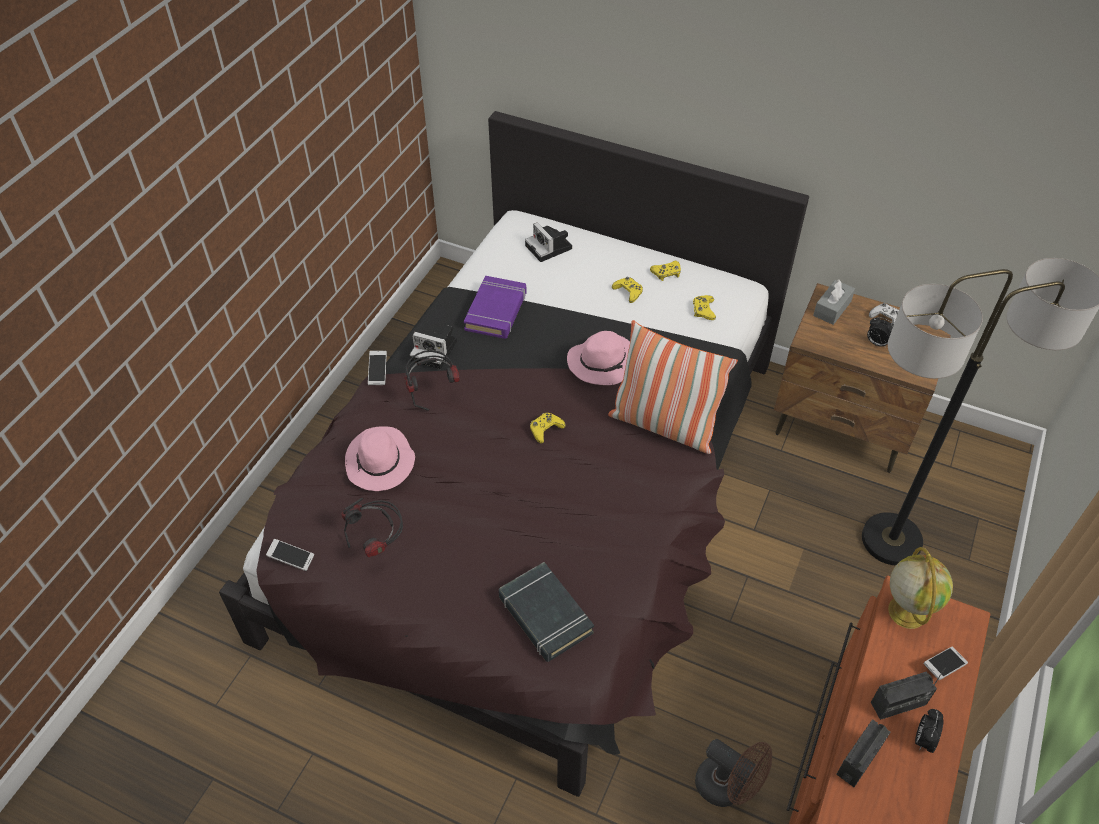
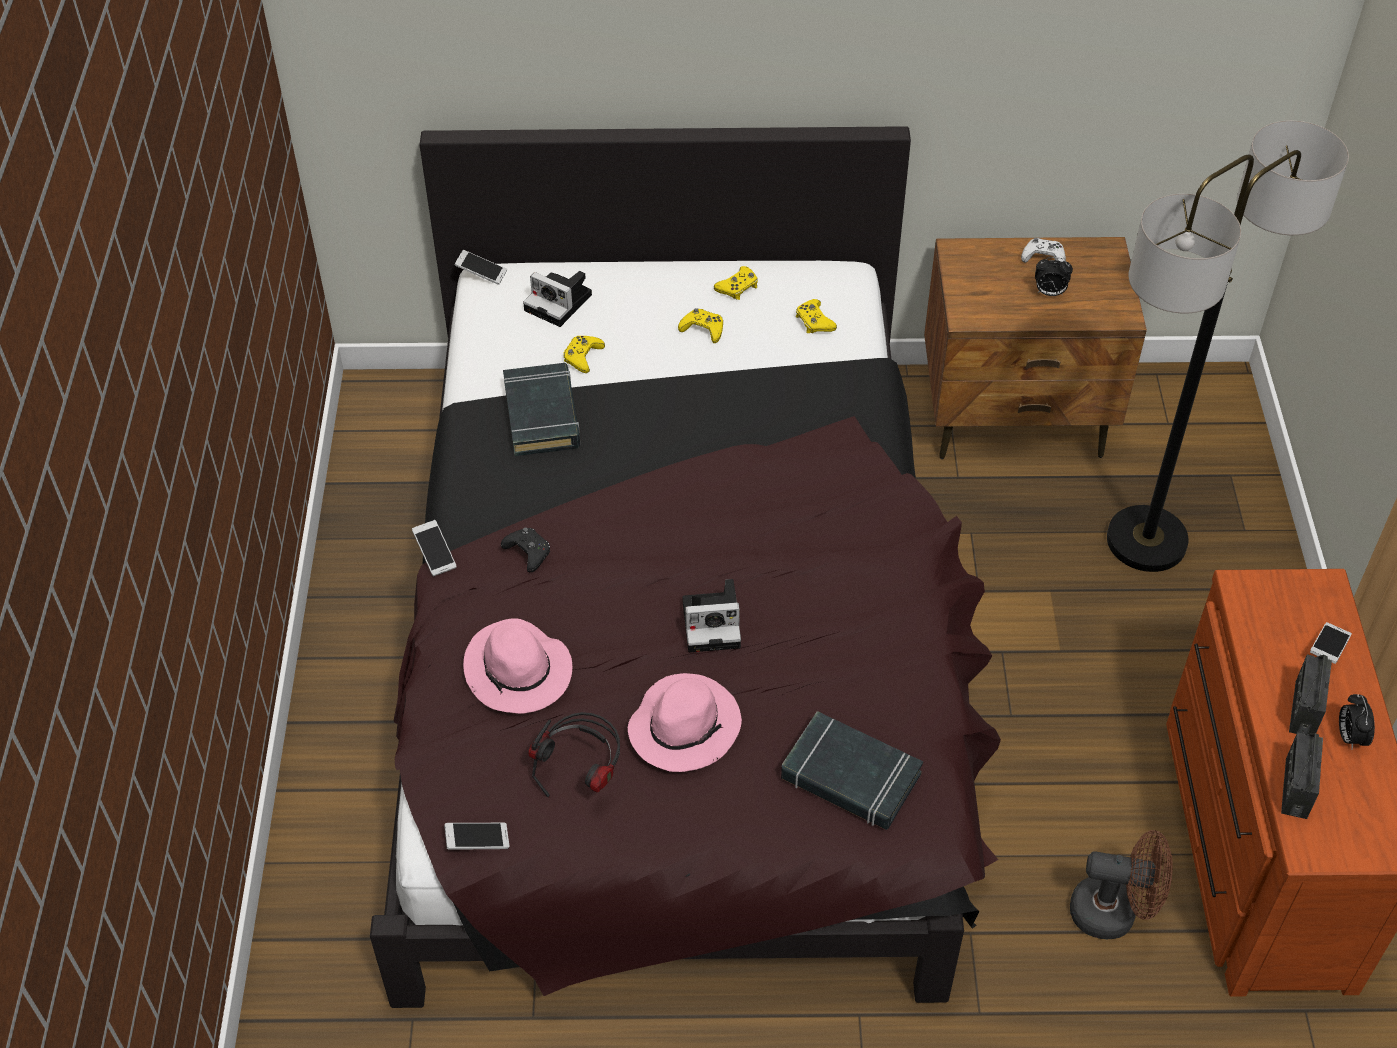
camera: 25 degrees left, 0 degrees up
headphones [404,350,460,411] -> black game controller [501,527,550,572]
camera [410,326,457,369] -> camera moved to [682,579,741,652]
purple book [464,276,527,339] -> black book [503,363,580,456]
yellow game controller [530,413,565,443] -> yellow game controller moved to [563,336,605,373]
pink hat [567,331,630,385] -> pink hat moved to [628,673,742,772]
pillow [608,320,738,454] -> none
grey tissue box [813,280,855,325] -> none
radio [871,668,945,720] -> radio turned 150 degrees clockwise [1289,654,1332,735]
globe [888,547,953,629] -> none
none -> phone [455,250,507,285]

